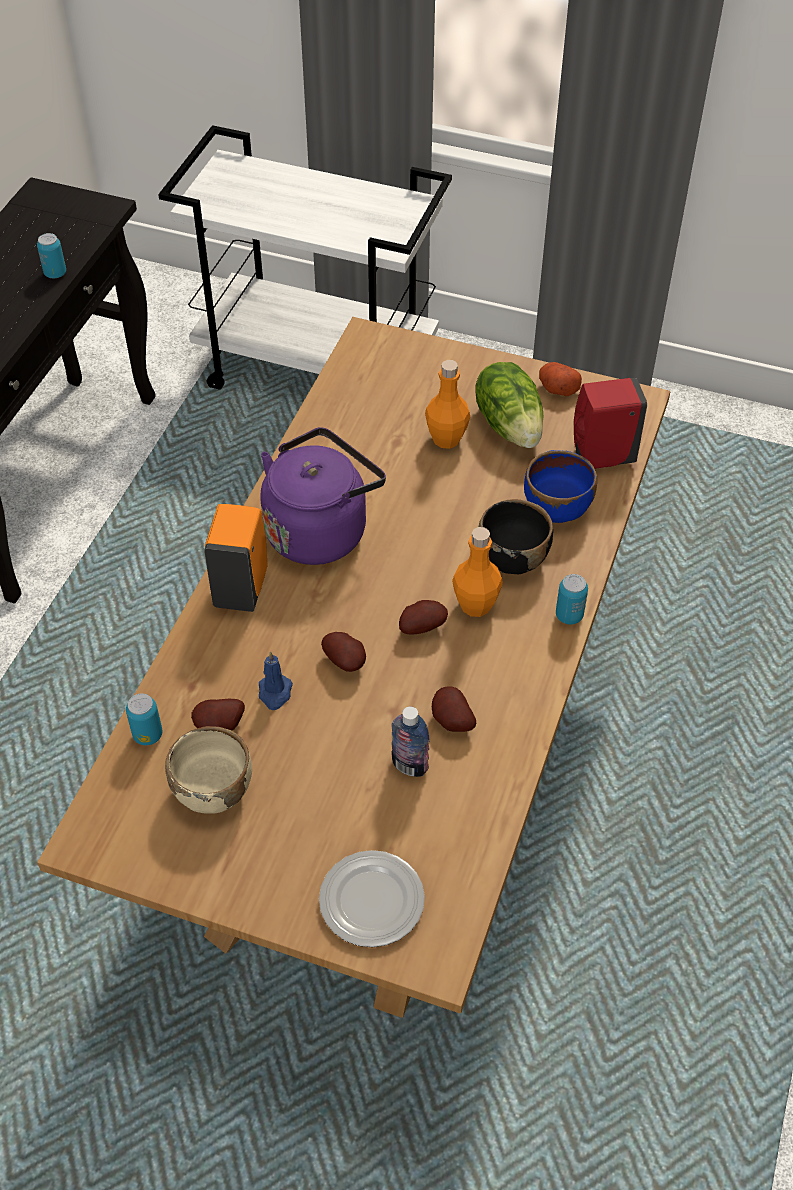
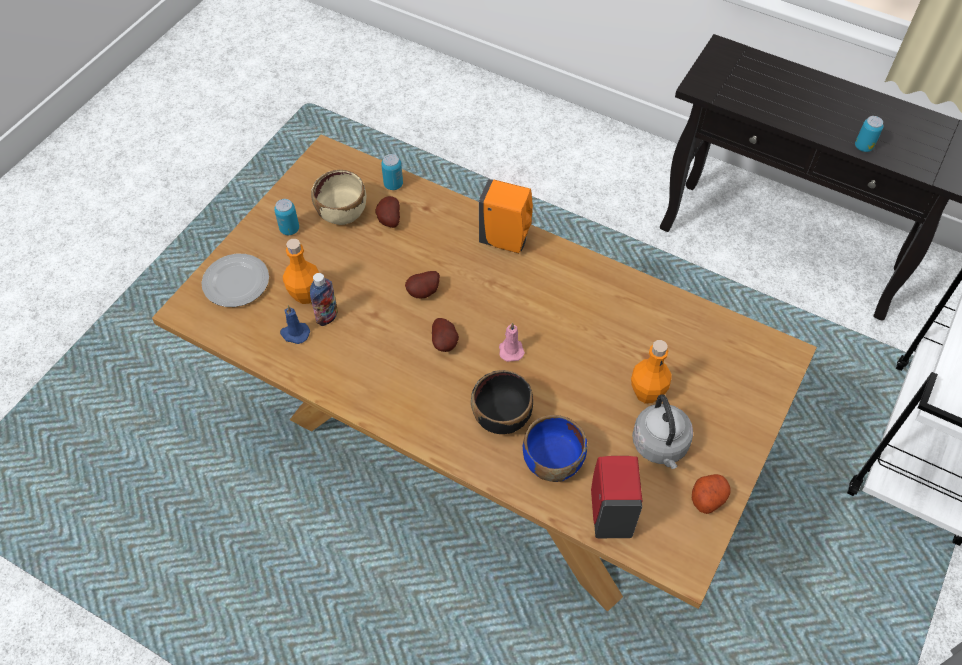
camera: 100 degrees right, 5 degrees up
blue candle [259,651,293,710] -> blue candle moved to [280,305,310,344]
purple kettle [260,427,386,565] -> none
potato [432,686,476,732] -> none
orange bottle [452,527,503,617] -> orange bottle moved to [283,239,319,304]
lettuce [476,362,544,448] -> grey kettle [632,394,693,469]
can [556,574,588,625] -> can moved to [274,199,299,235]
none -> pink candle [499,322,525,362]

